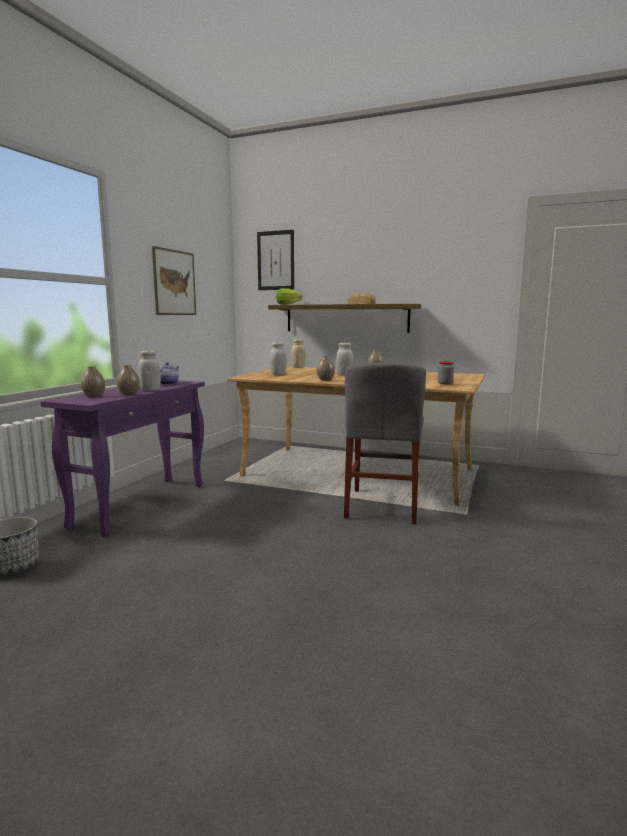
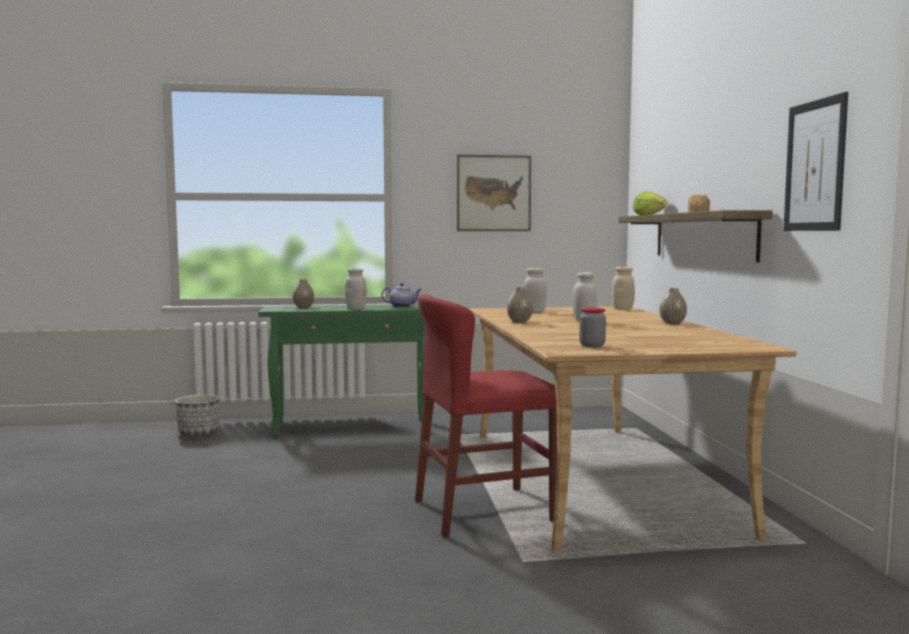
camera: 60 degrees right, 5 degrees down
purple console table [41,380,205,537] -> green console table [258,304,425,438]
vase [117,365,140,395] -> none
picture [257,230,294,290] -> picture moved to [783,92,848,231]
grey chair [344,363,426,524] -> red chair [415,294,557,538]

